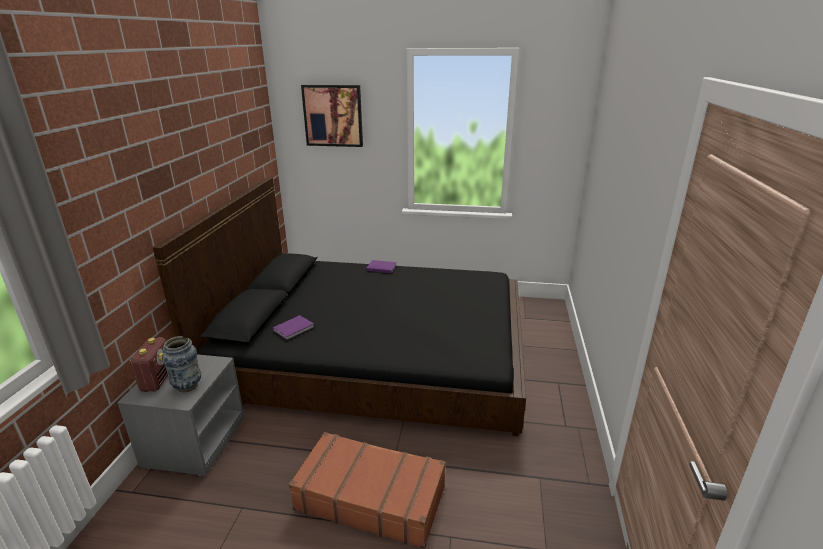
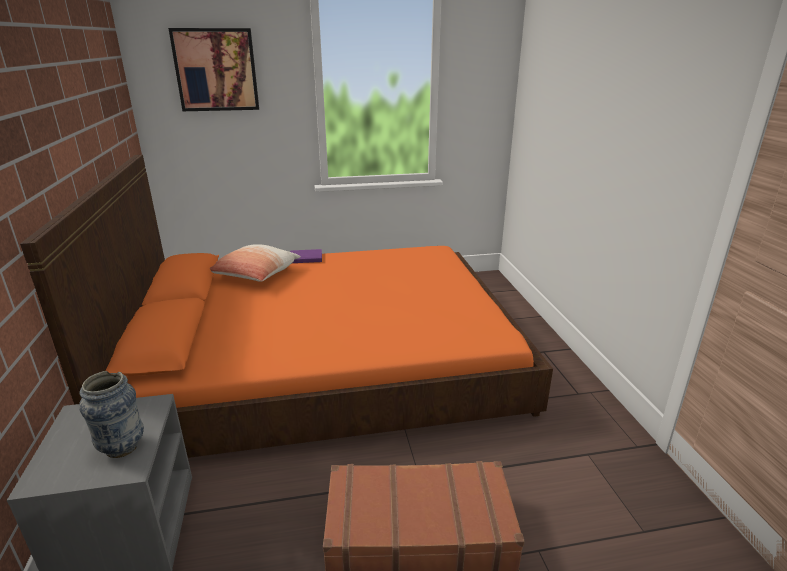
camera: 20 degrees left, 0 degrees up
radio [130,338,168,392] -> none
black bed [153,177,526,436] -> orange bed [20,155,553,458]
purple book [273,315,314,340] -> none
none -> pillow [210,244,301,282]

